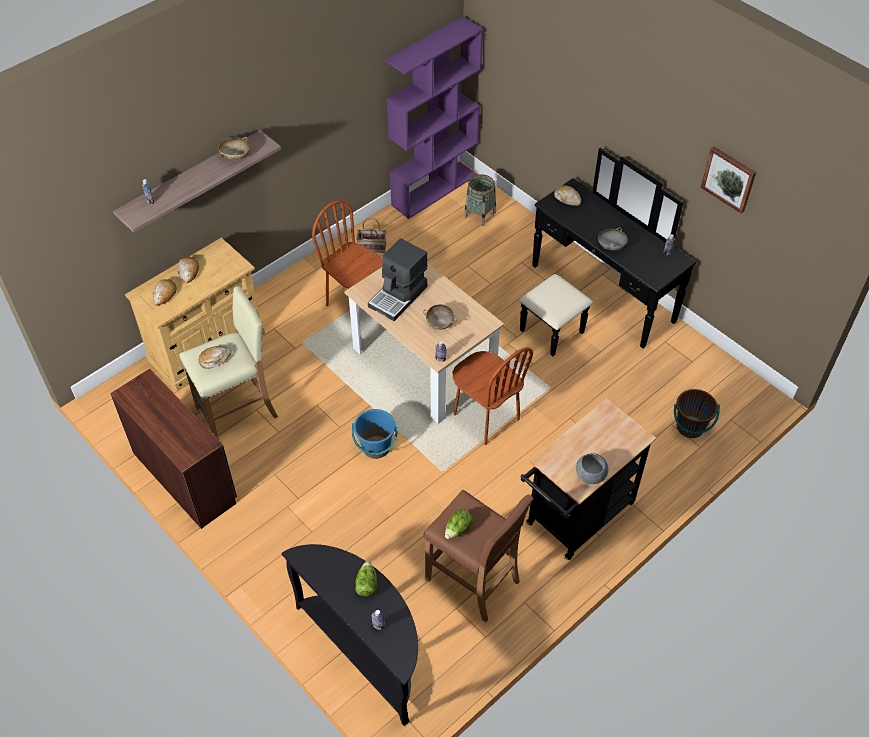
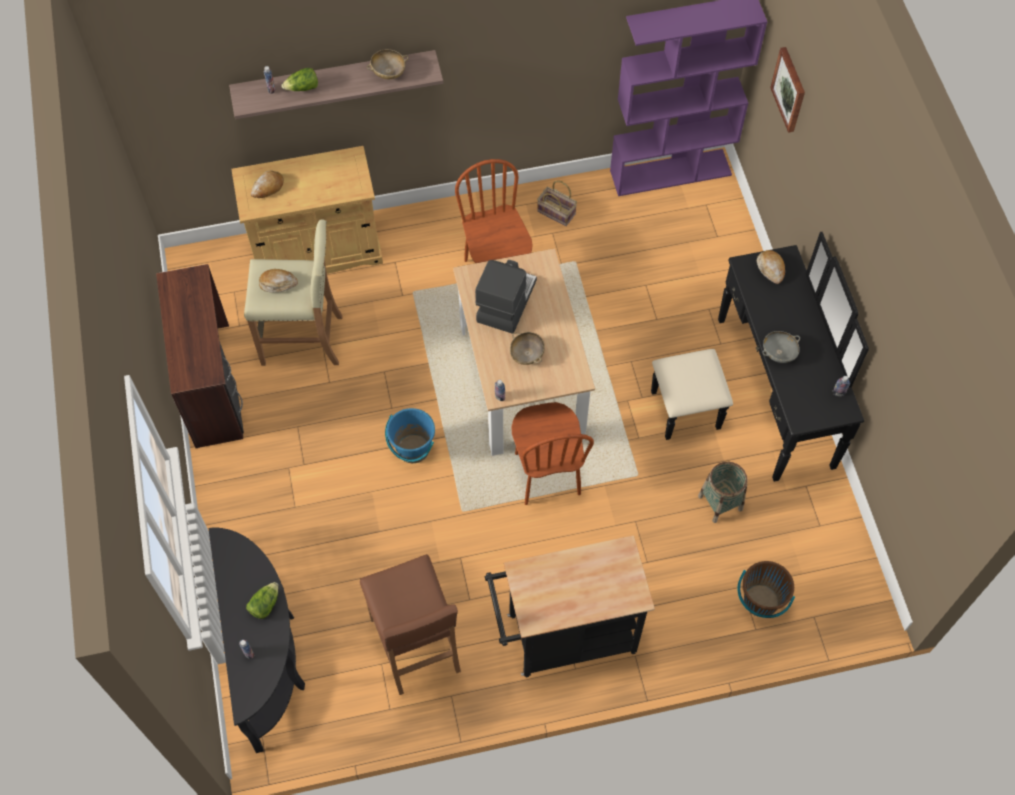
camera: 30 degrees right, 10 degrees up
bread [178,257,199,283] -> none
coffee machine [368,238,428,321] -> coffee machine turned 135 degrees clockwise [475,260,537,334]
lettuce [445,509,473,539] -> lettuce moved to [282,68,318,91]
basket [464,174,496,226] -> basket moved to [698,462,747,523]
grey bowl [576,453,608,484] -> none
picture [701,147,756,214] -> picture moved to [770,47,805,133]

